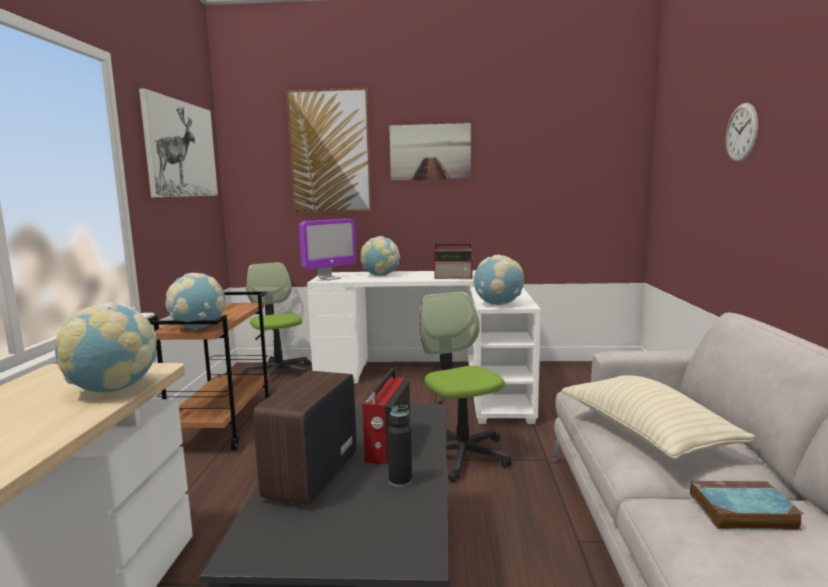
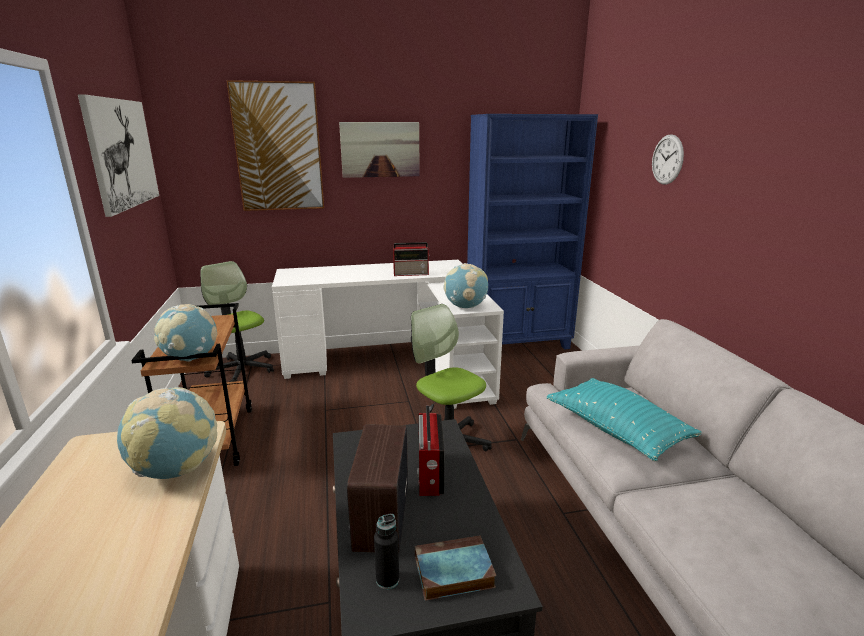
camera: 15 degrees left, 10 degrees up
monitor [299,219,356,280] -> none
globe [361,236,400,276] -> none
black bottle [387,405,412,487] -> black bottle moved to [374,514,399,589]
beige pillow [562,375,756,460] -> turquoise pillow [546,378,702,461]
book [690,481,803,530] -> book moved to [415,535,496,601]
none -> blue bookcase [467,114,598,350]

